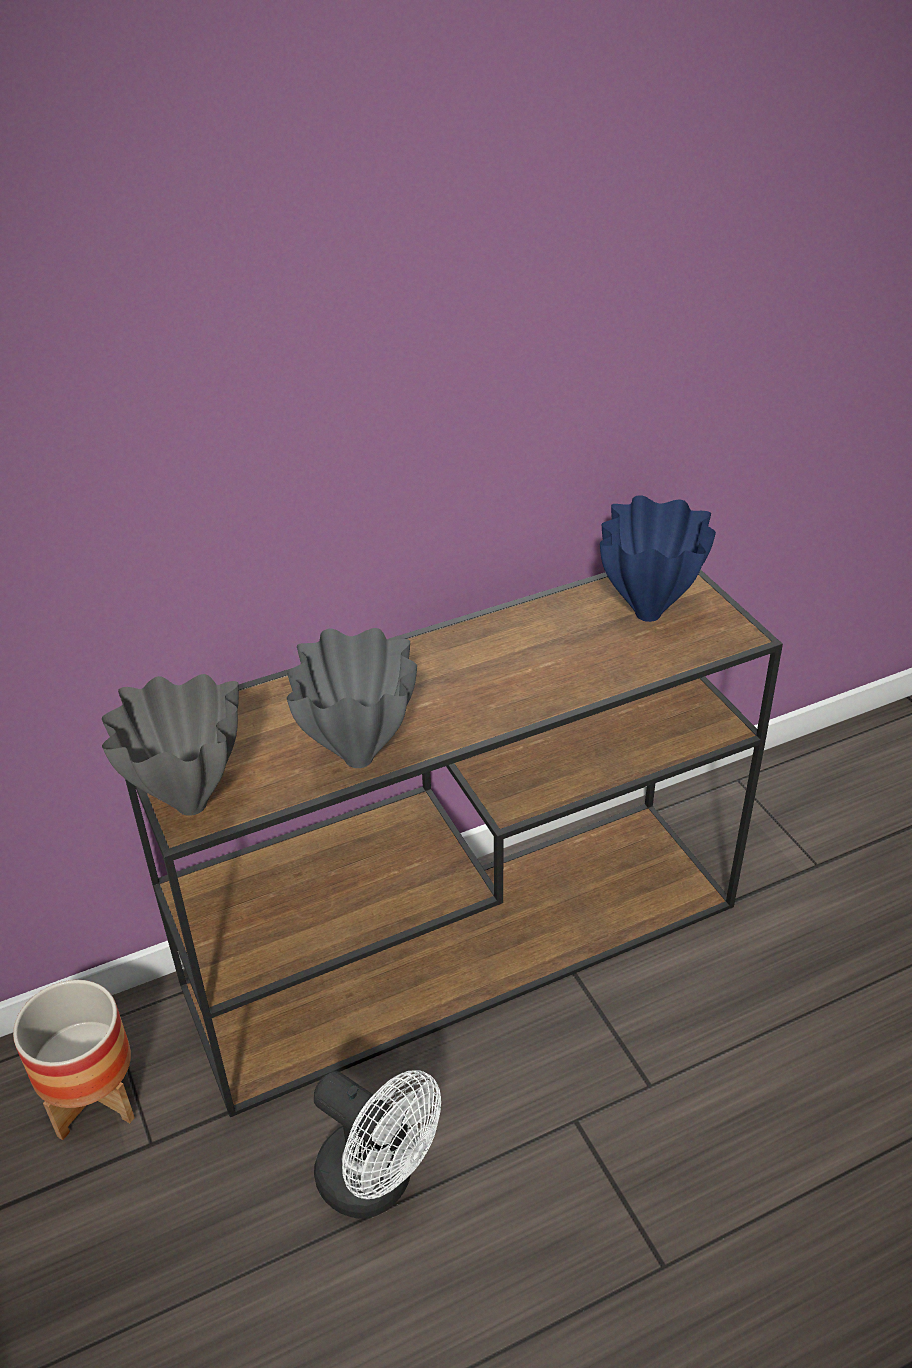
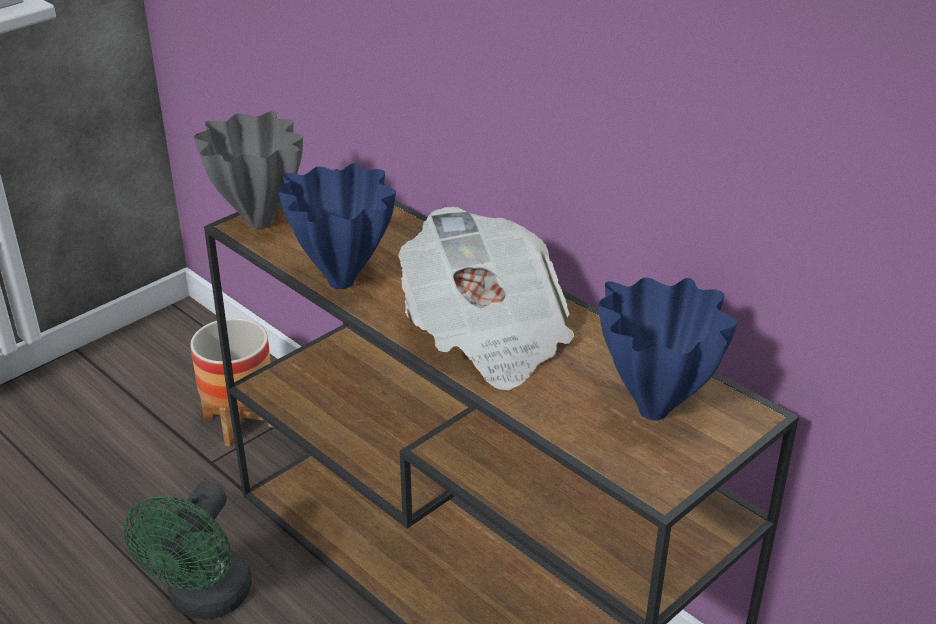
camera: 70 degrees right, 5 degrees down
grey vase [287,628,417,768] -> blue vase [278,163,396,289]
white fan [314,1070,441,1219] -> green fan [124,481,252,619]
none -> newspaper [398,206,575,391]

